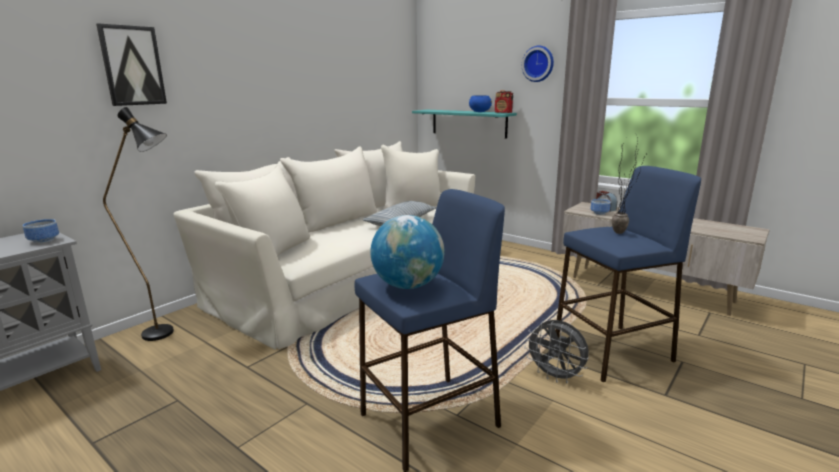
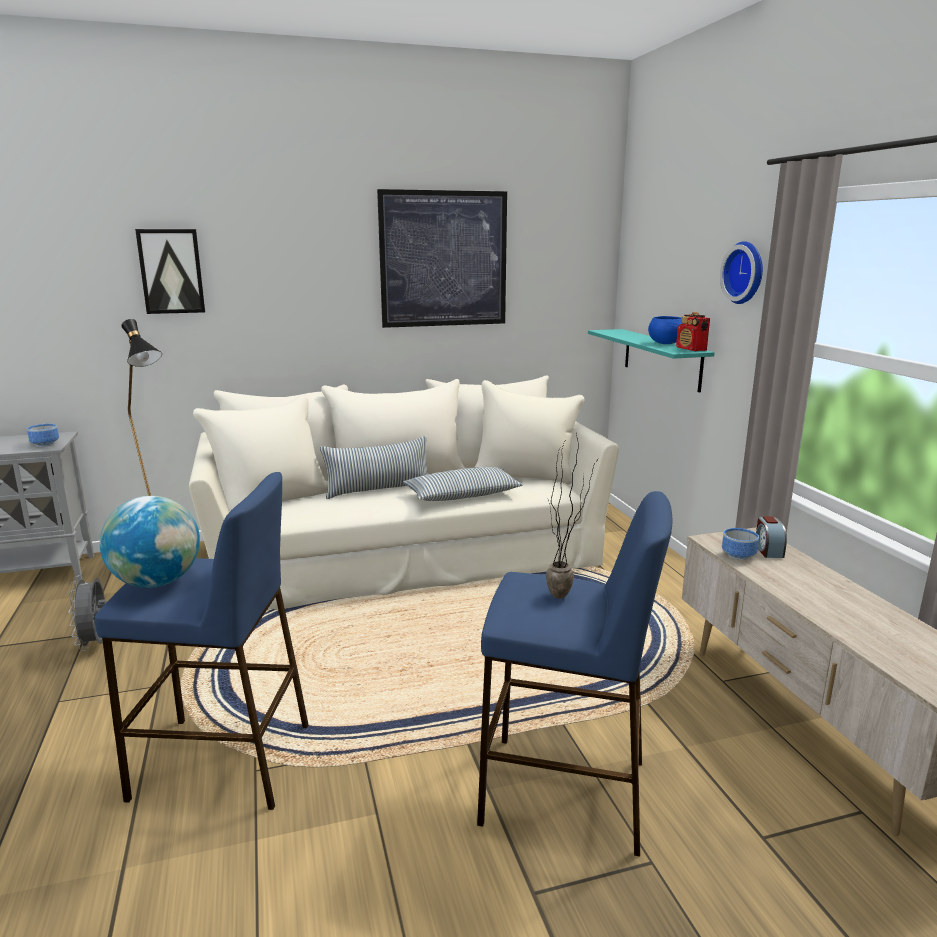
camera: 35 degrees right, 0 degrees up
grey fan [524,320,589,383] -> grey fan moved to [68,575,107,651]
none -> pillow [320,436,428,499]
none -> picture [377,189,507,328]

